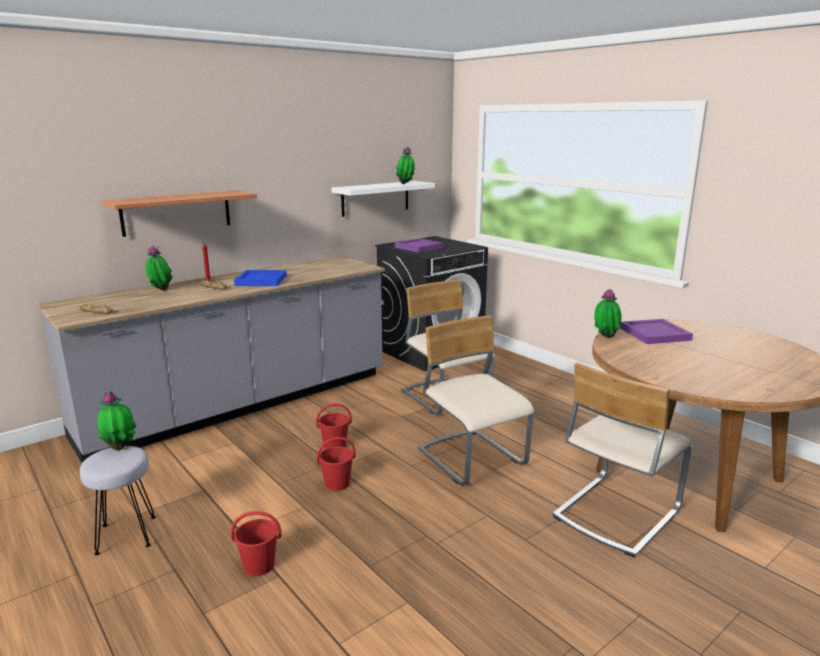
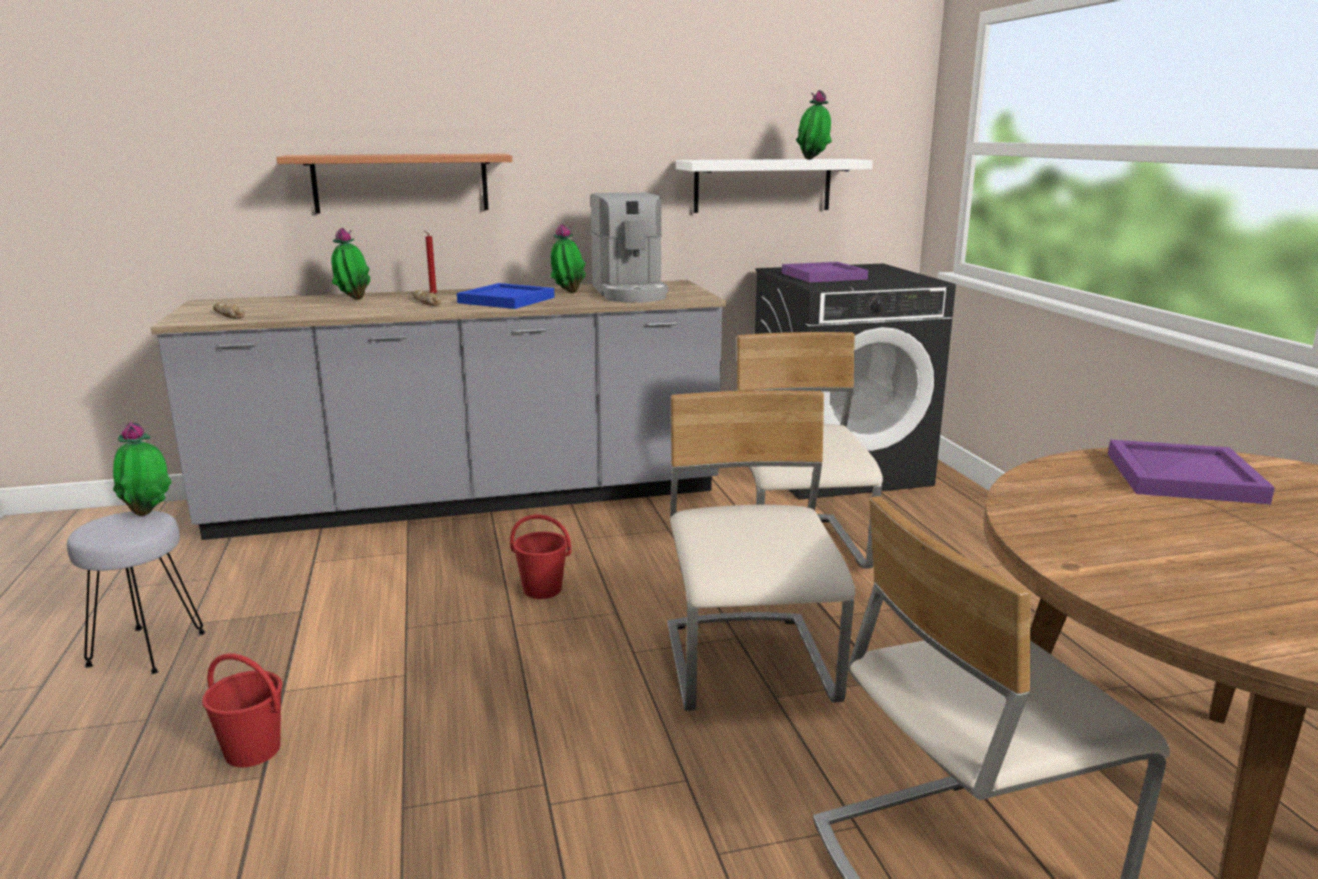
camera: 25 degrees right, 0 degrees up
red bucket [316,437,356,491] -> none
potted plant [594,289,621,338] -> potted plant moved to [550,224,586,293]
none -> coffee machine [591,192,668,303]

